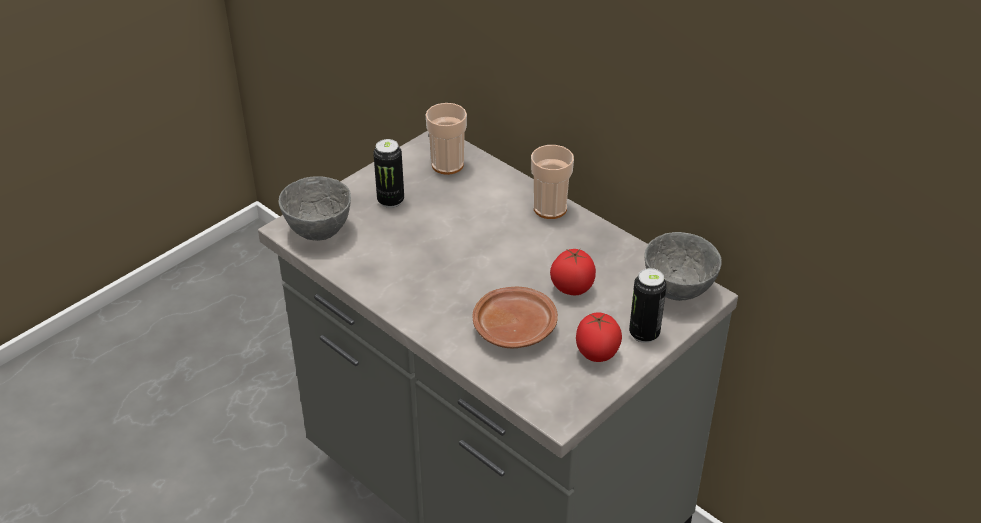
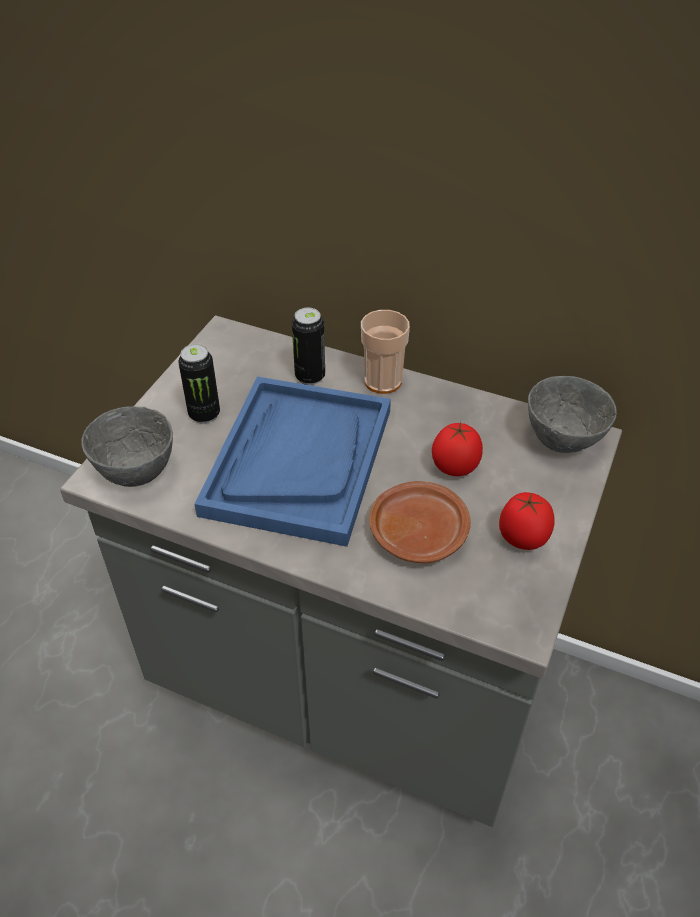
camera: 20 degrees left, 5 degrees up
cup [426,103,467,175] -> none
can [629,268,667,343] -> can moved to [292,308,325,385]
none -> blue tray [194,377,391,547]

